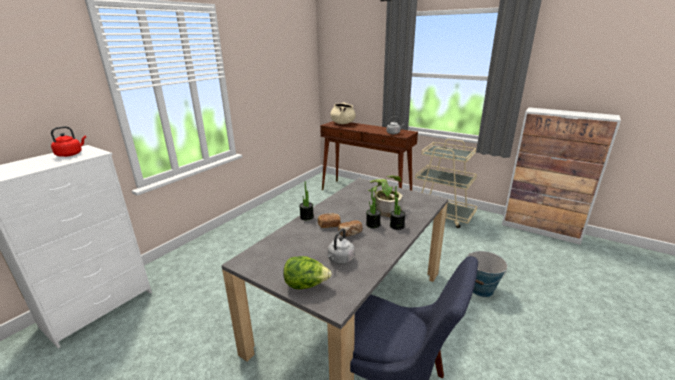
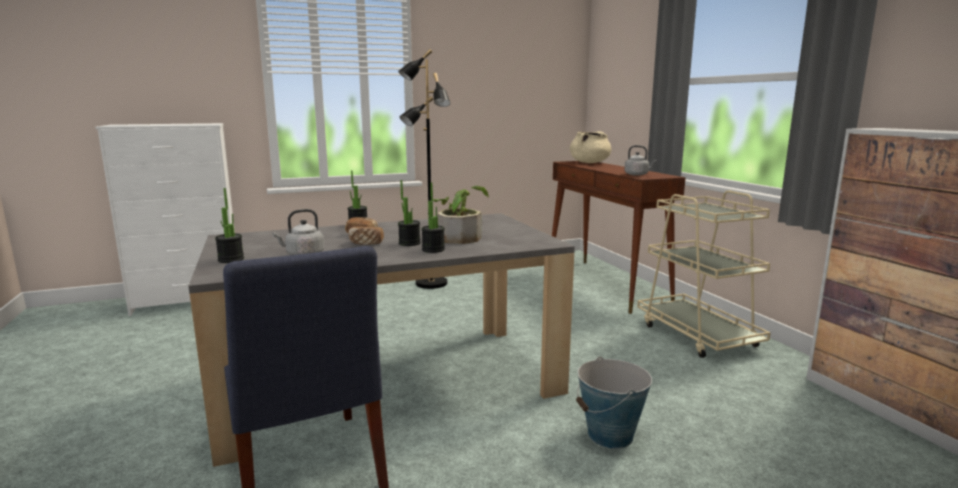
camera: 35 degrees right, 10 degrees down
red kettle [51,126,86,157] -> none
lettuce [283,256,332,290] -> potted plant [215,188,244,263]
none -> black floor lamp [398,49,450,289]

